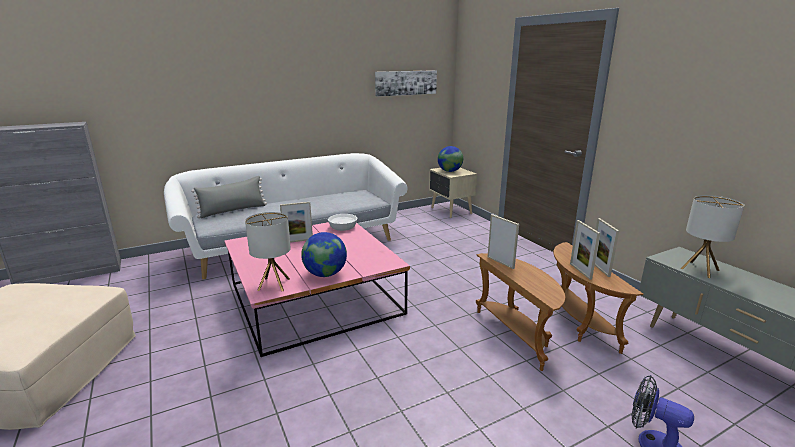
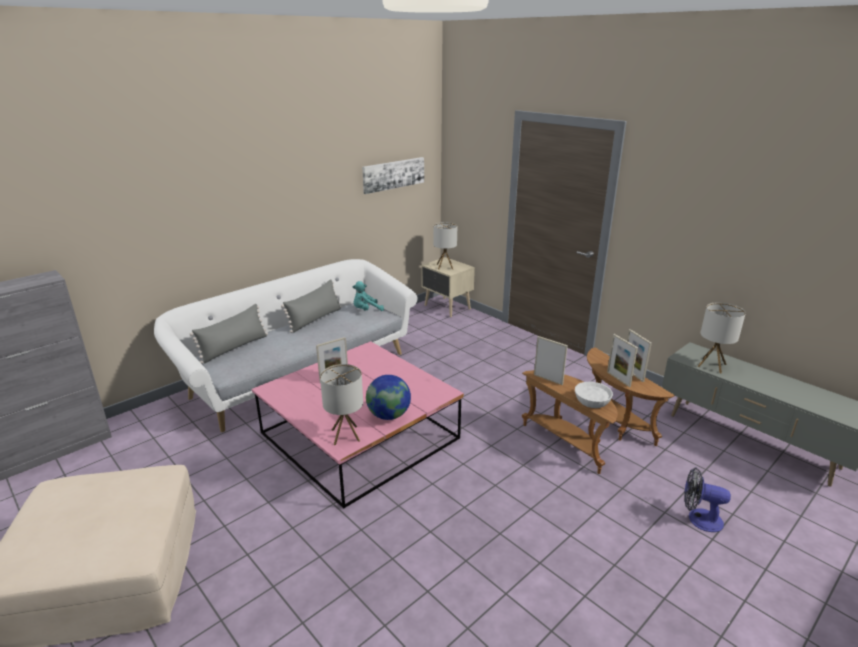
camera: 15 degrees left, 5 degrees up
white bowl [328,214,358,231] -> white bowl moved to [575,382,613,408]
globe [438,146,463,172] -> table lamp [433,222,457,270]
none -> grey pillow [281,279,341,333]
none -> turquoise plush toy [353,281,384,311]

